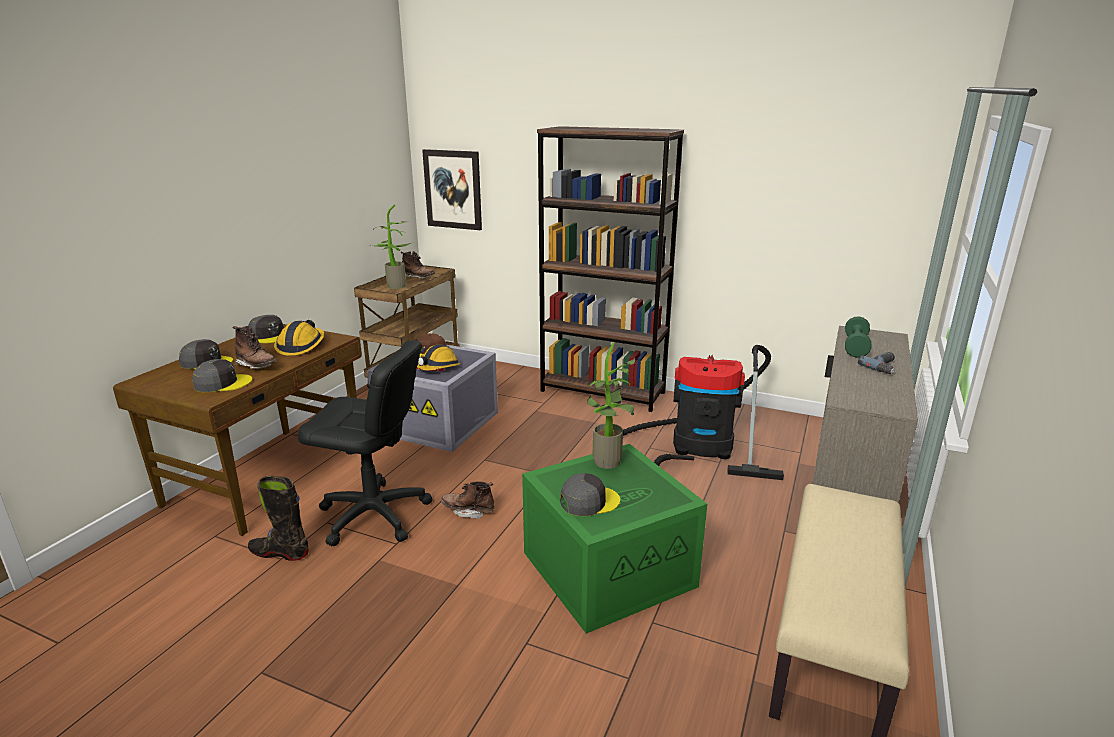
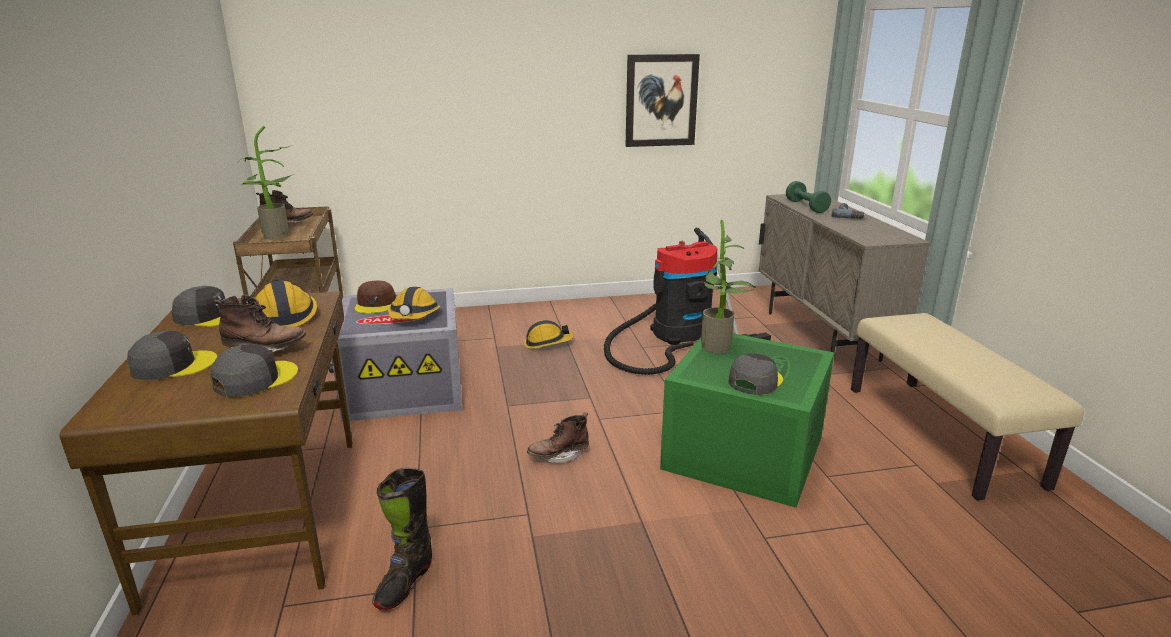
camera: 35 degrees left, 0 degrees up
black boot [248,476,308,561] -> black boot turned 45 degrees counterclockwise [372,468,432,610]
black office chair [298,340,433,546] -> none
picture [422,149,482,230] -> picture moved to [626,54,700,147]
brown bookcase [537,126,684,412] -> none
none -> hard hat [524,320,573,349]

